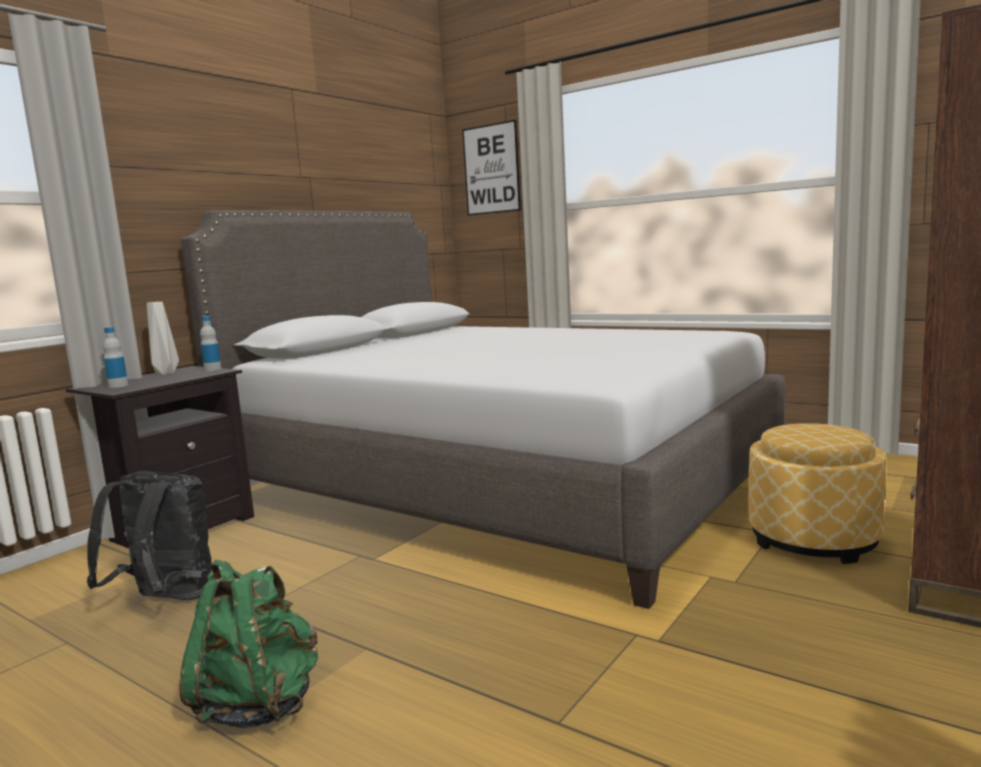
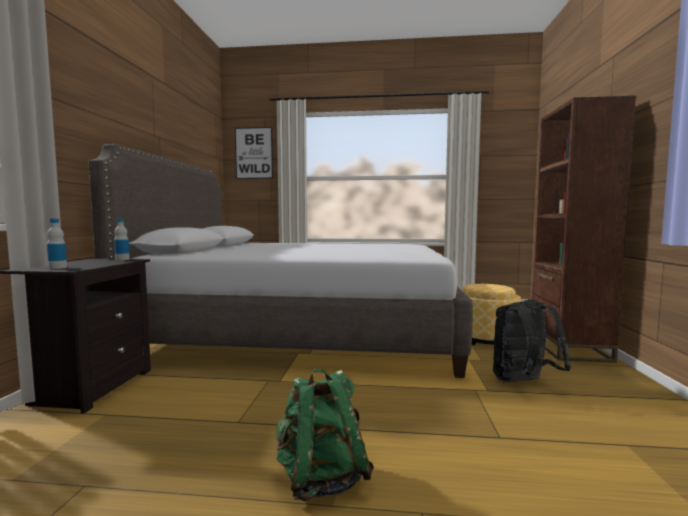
camera: 30 degrees left, 5 degrees down
black backpack [86,471,212,600] -> black backpack moved to [493,300,571,382]
grey vase [147,302,179,375] -> none

